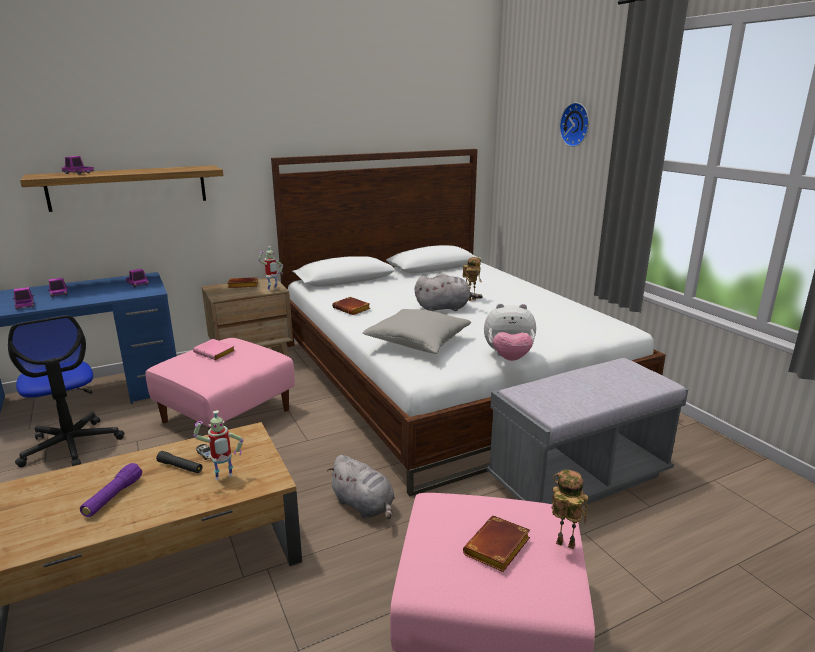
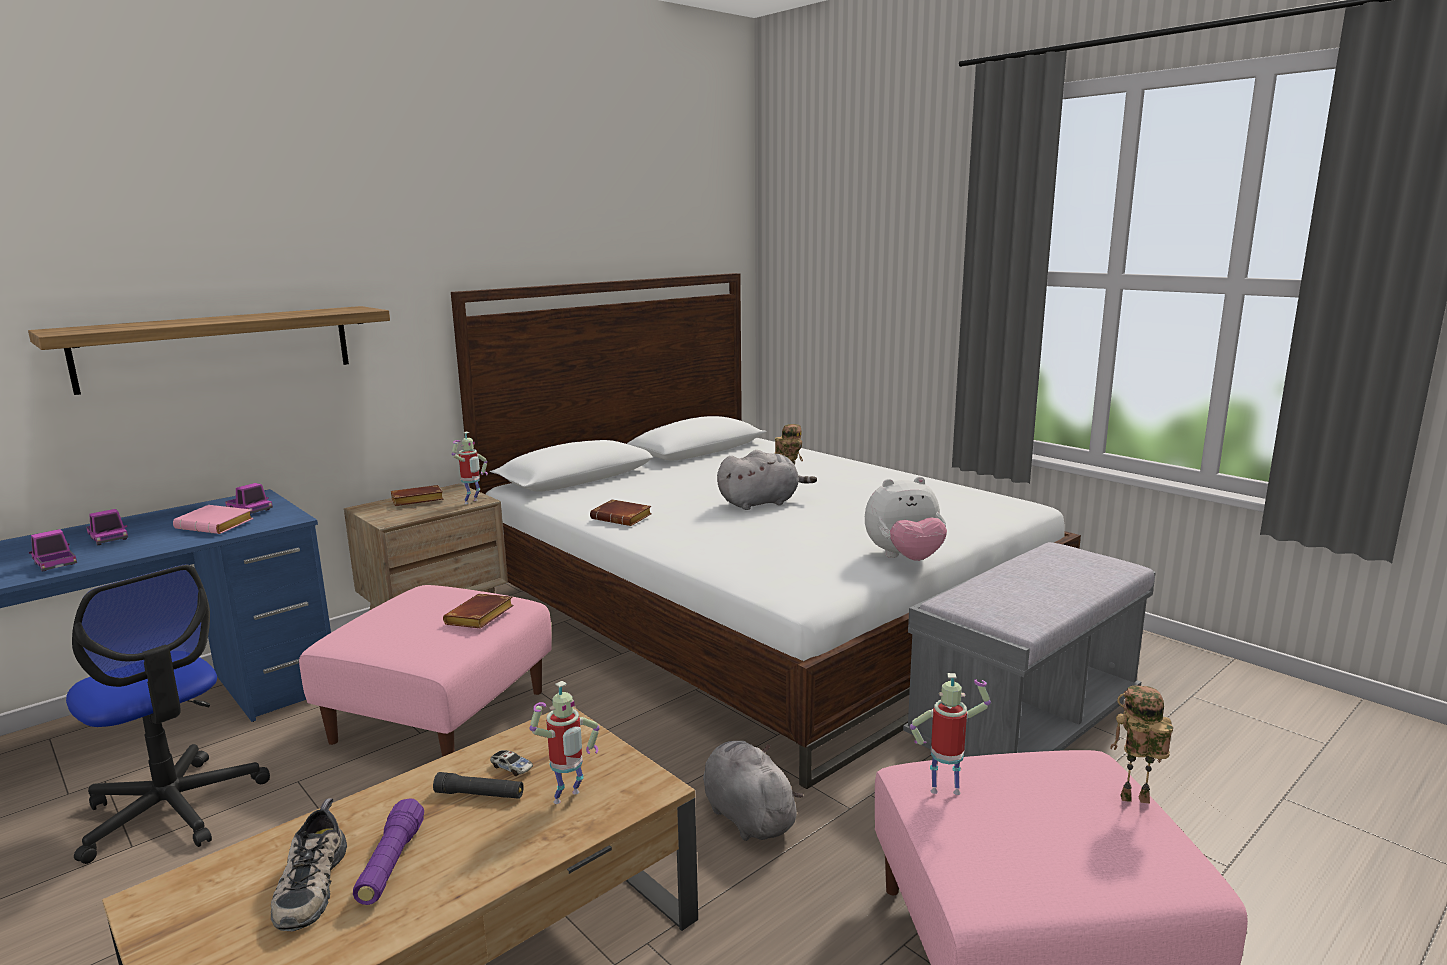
camera: 15 degrees left, 5 degrees down
toy truck [62,156,94,175] -> none
pink book [193,339,235,360] -> pink book moved to [173,505,253,534]
grey plush toy [327,455,395,519] -> grey plush toy turned 150 degrees counterclockwise [703,741,804,841]
grey pillow [362,309,471,354] -> none
brown book [463,516,530,572] -> brown book moved to [443,593,514,628]
wall clock [559,102,589,147] -> none
none -> shoe [271,798,347,932]
none -> toy robot [910,673,991,795]

